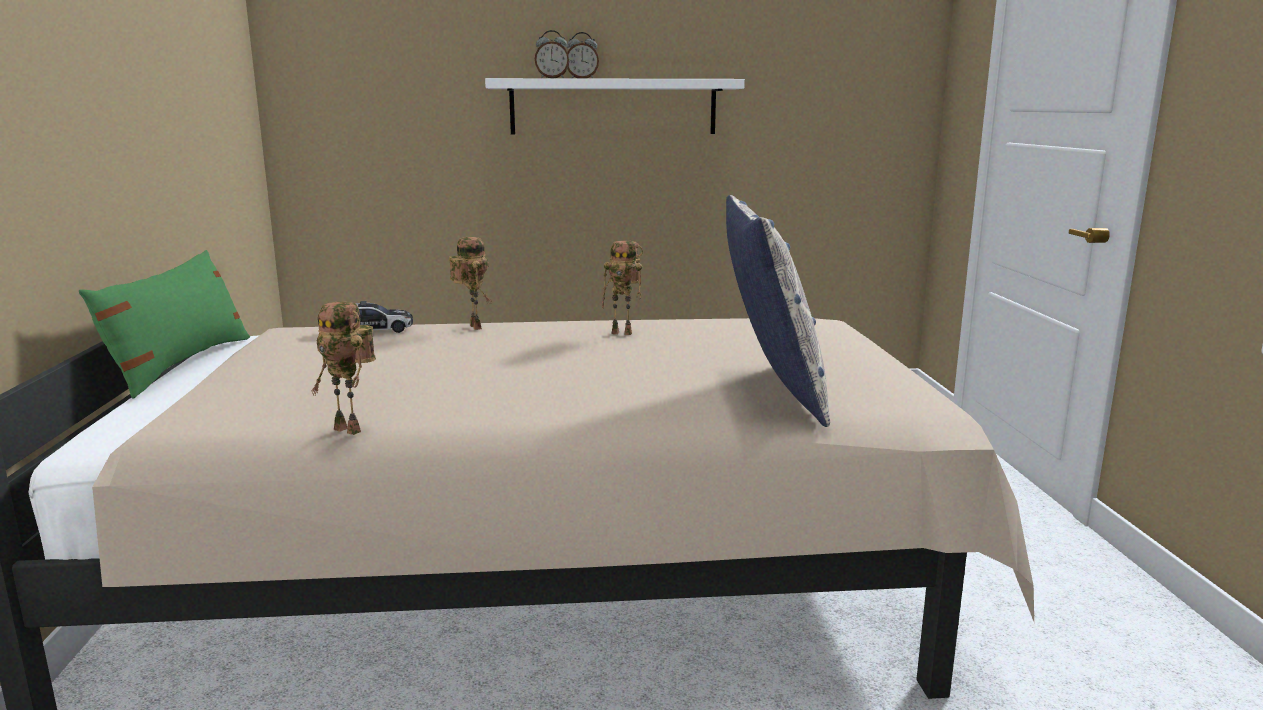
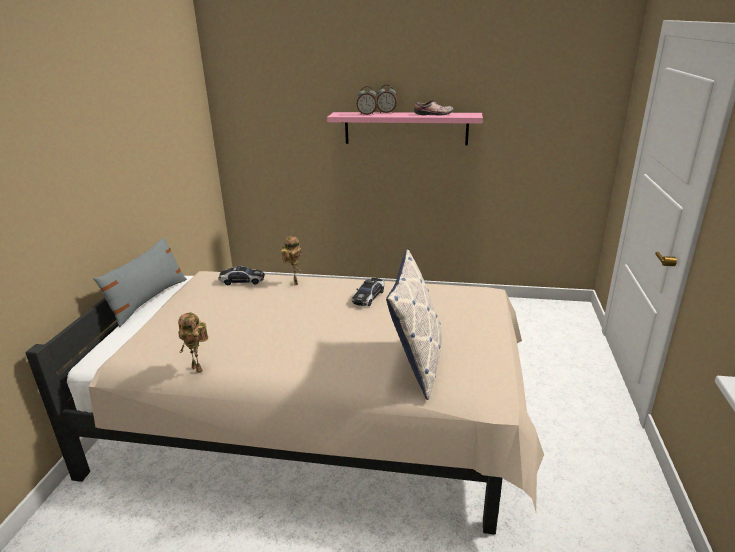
camera: 15 degrees right, 10 degrees up
green pillow [79,250,250,399] -> grey pillow [93,237,187,327]
white shelf [485,78,745,134] -> pink shelf [327,112,483,145]
toy robot [602,241,643,335] -> toy car [352,278,384,306]
none -> shoe [414,100,454,116]

